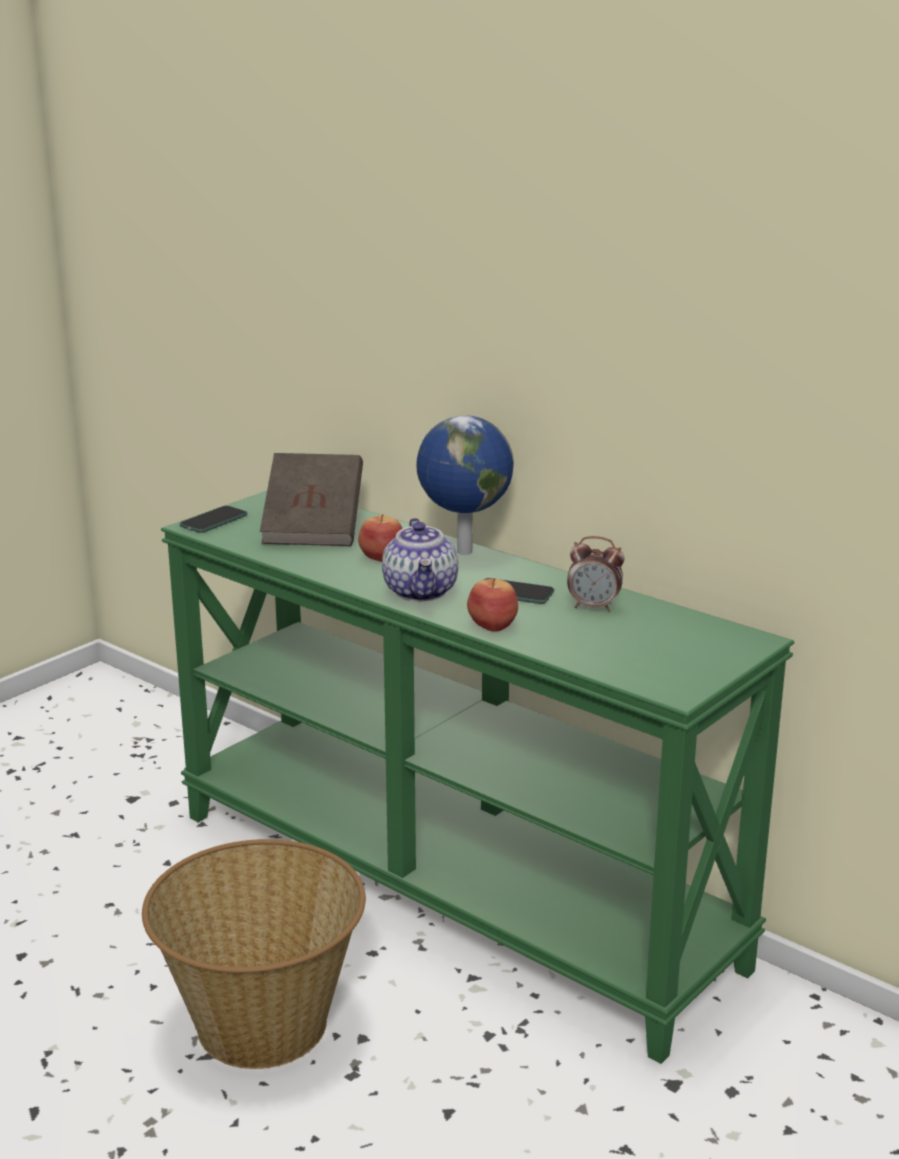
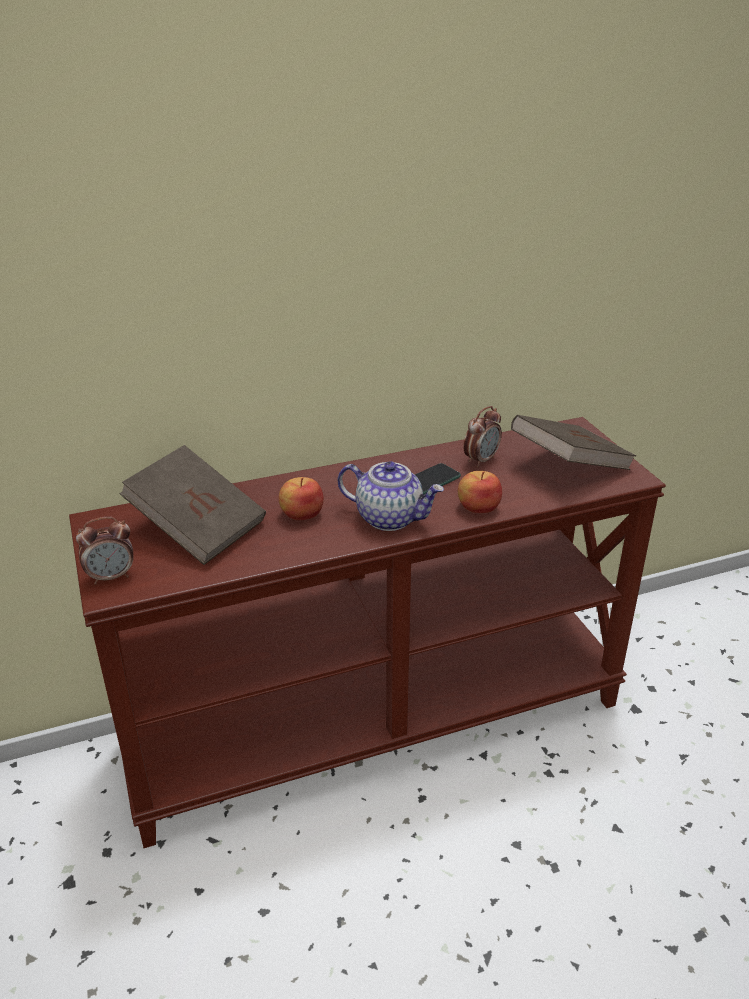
camera: 60 degrees left, 10 degrees up
basket [142,839,366,1069] -> none
green console table [161,491,794,1064] -> brown console table [69,417,666,848]
phone [180,506,247,533] -> alarm clock [76,517,134,585]
globe [416,415,514,555] -> none
none -> brown book [511,415,637,470]

